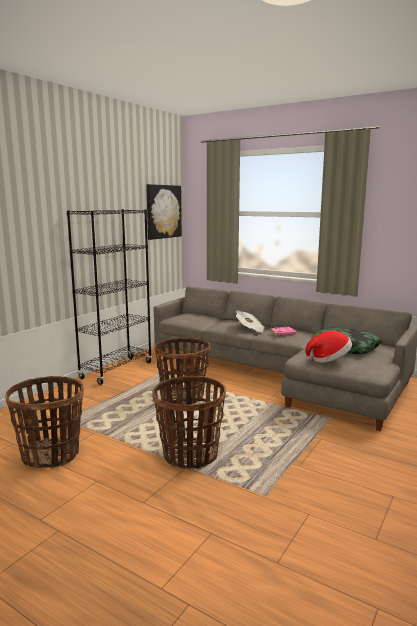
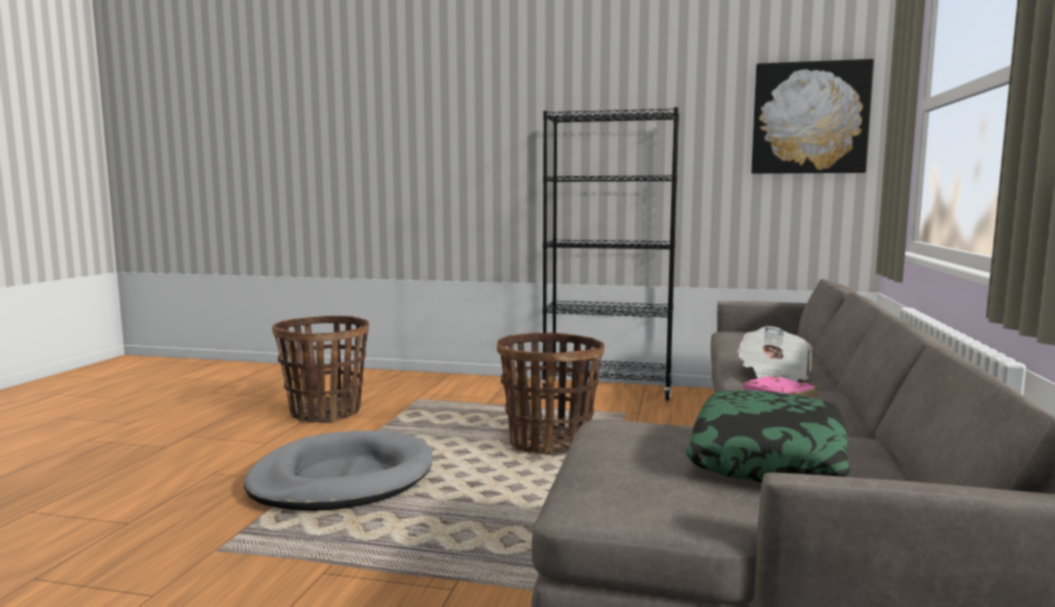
camera: 70 degrees right, 5 degrees down
basket [152,376,226,469] -> grey dog bed [244,431,433,511]
hat [305,331,352,363] -> none

